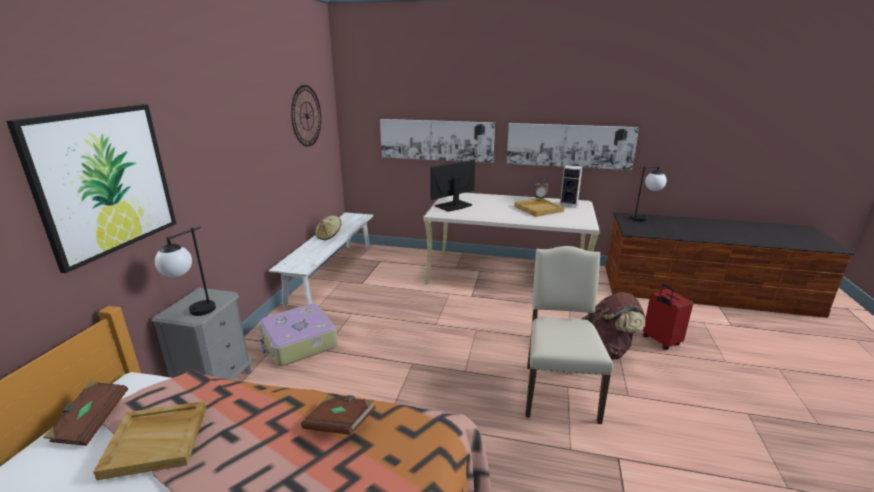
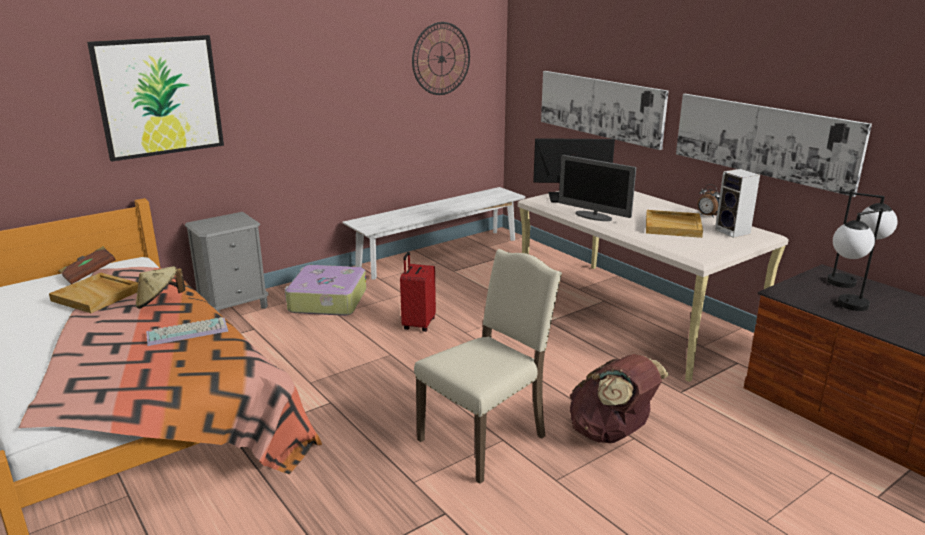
camera: 40 degrees right, 0 degrees up
table lamp [155,226,216,316] -> table lamp moved to [833,208,890,311]
brown book [301,395,375,435] -> keyboard [146,317,228,346]
beige hat [315,216,341,240] -> beige hat moved to [136,266,185,309]
red suitcase [642,284,693,350] -> red suitcase moved to [400,252,436,332]
none -> monitor [558,155,636,221]

